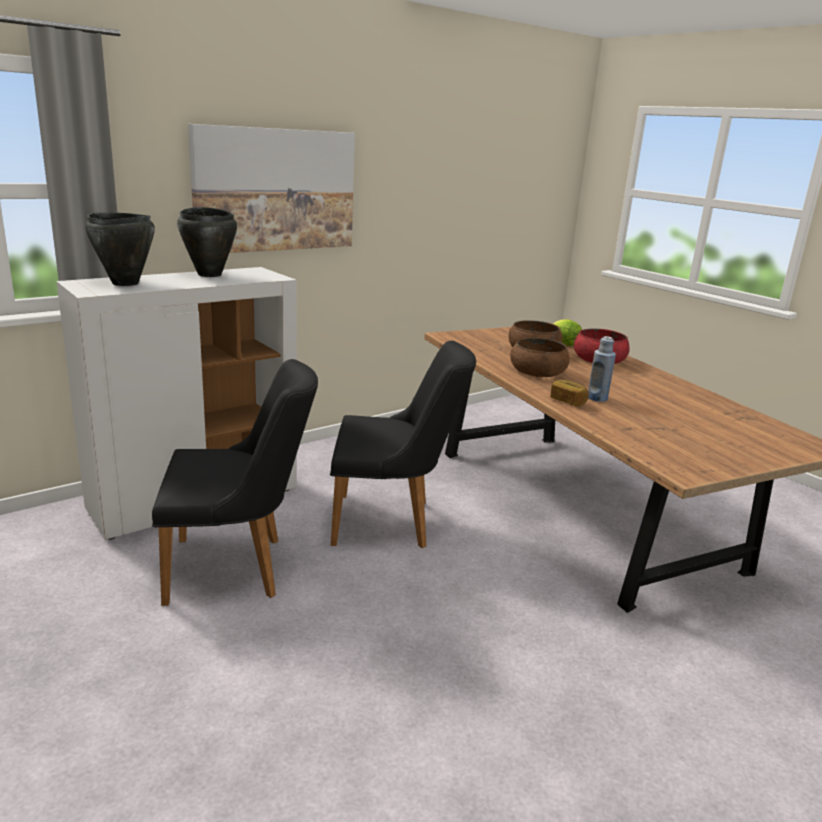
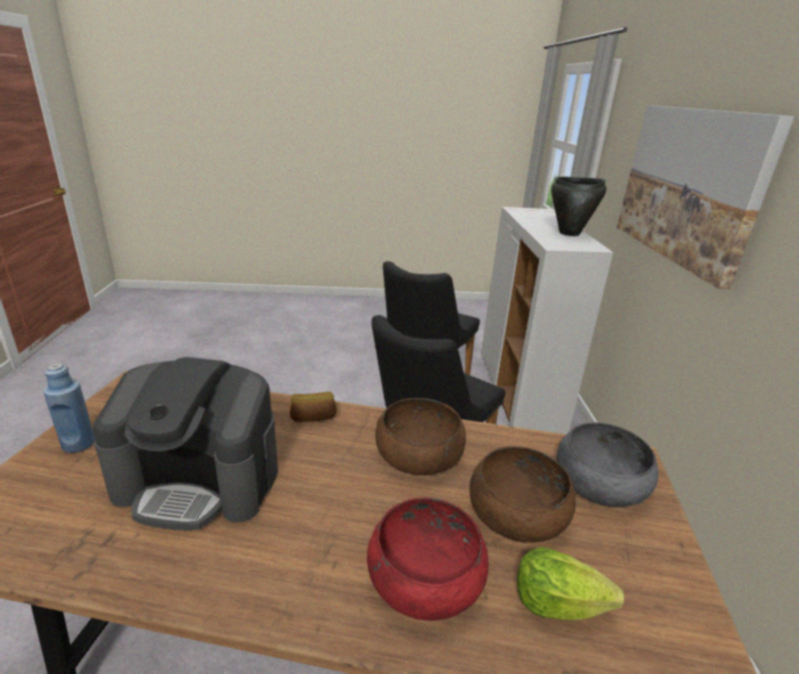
camera: 125 degrees right, 5 degrees up
black cooking pot [85,212,155,286] -> none
blue bottle [588,336,616,402] -> blue bottle moved to [43,363,95,453]
none -> coffee machine [93,357,278,531]
none -> grey bowl [557,422,658,507]

